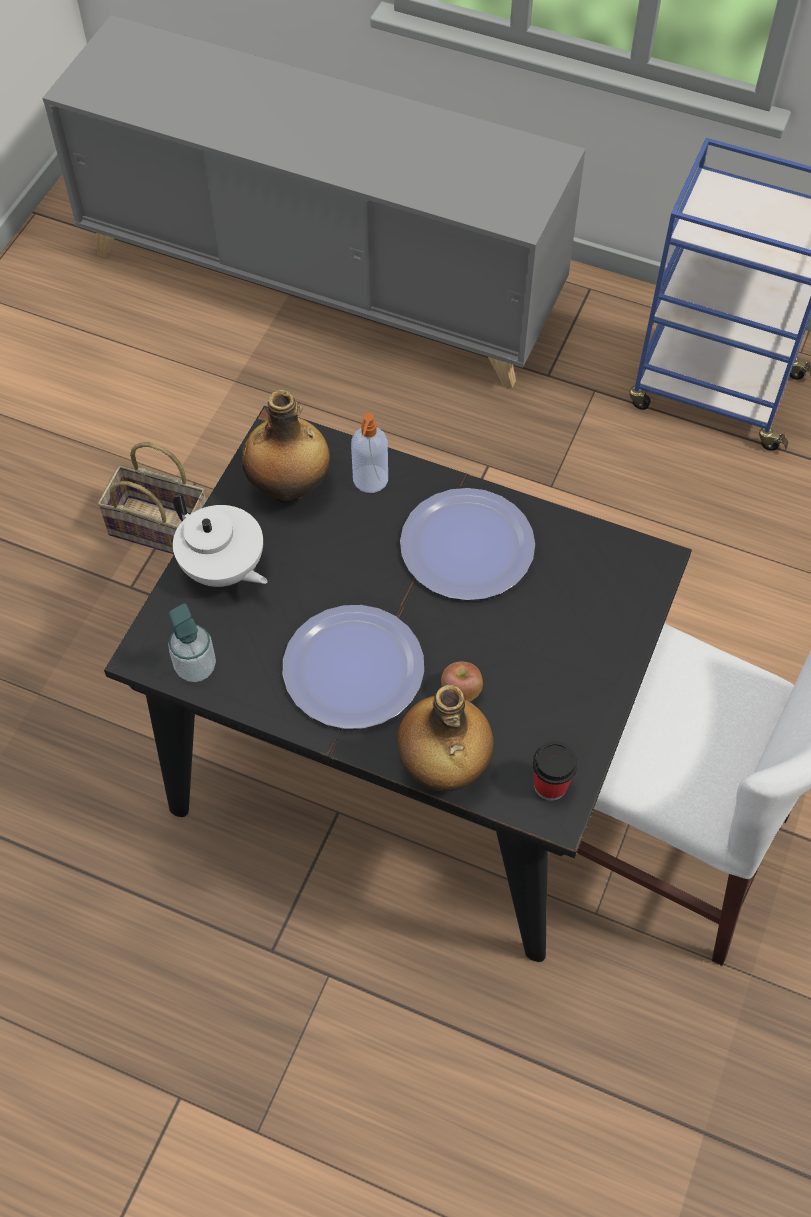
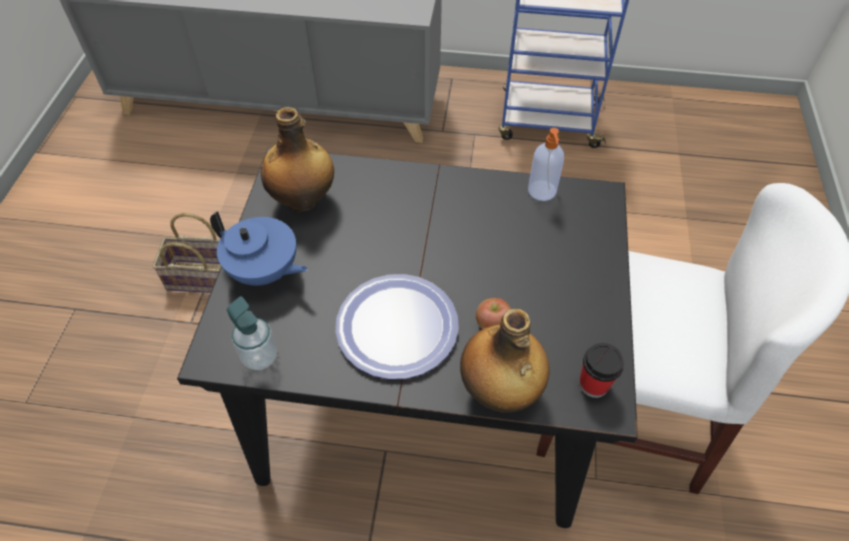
camera: 15 degrees left, 5 degrees down
white teapot [173,494,268,587] -> blue teapot [210,211,308,286]
soap dispenser [351,413,388,493] -> soap dispenser moved to [528,128,564,201]
plate [400,488,535,601] -> none

